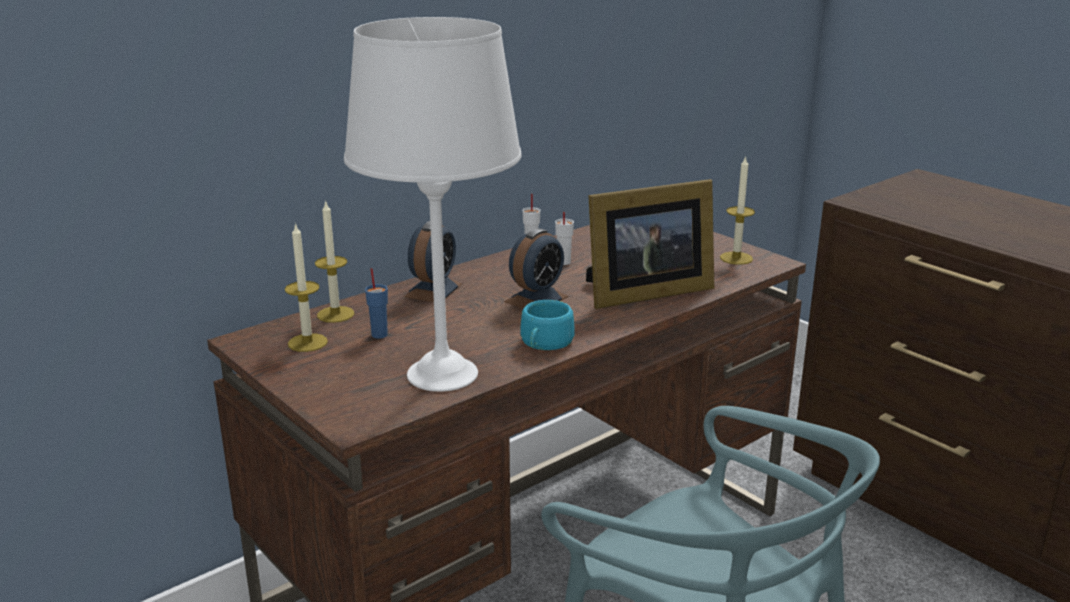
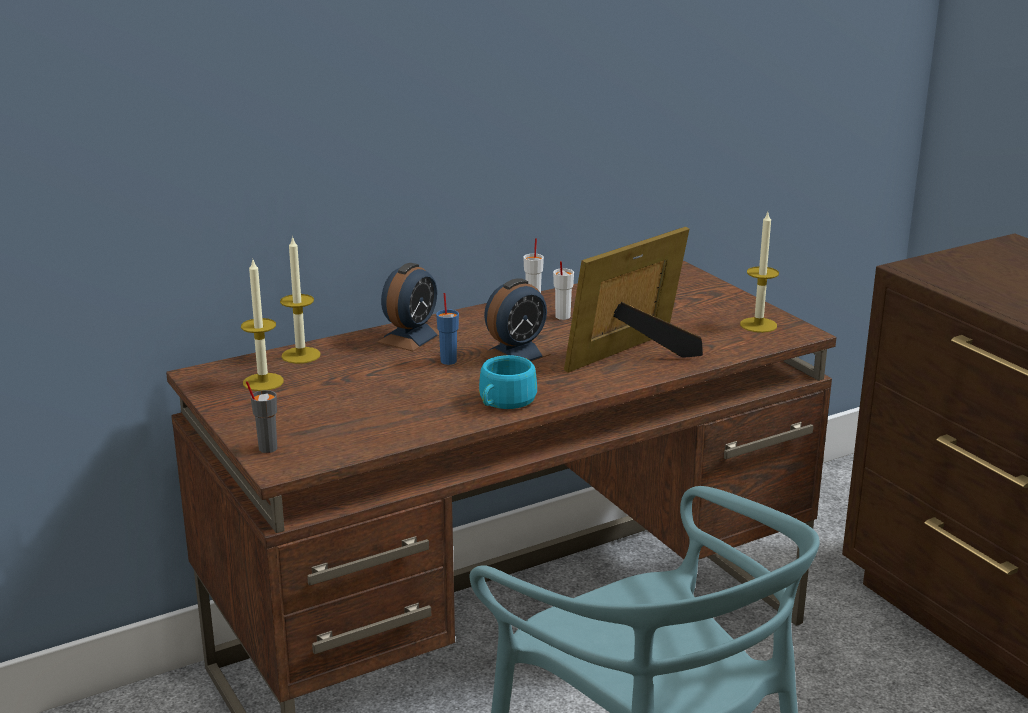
camera: 10 degrees right, 0 degrees up
white table lamp [344,17,522,392] -> none
blue cup [365,268,388,339] -> blue cup moved to [436,293,459,365]
picture frame [586,179,714,309] -> picture frame turned 150 degrees clockwise [564,227,703,373]
none -> grey cup [246,381,277,453]

